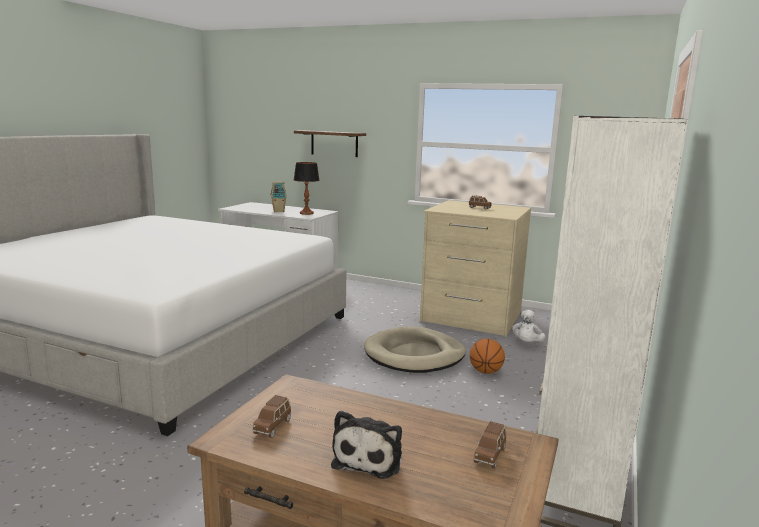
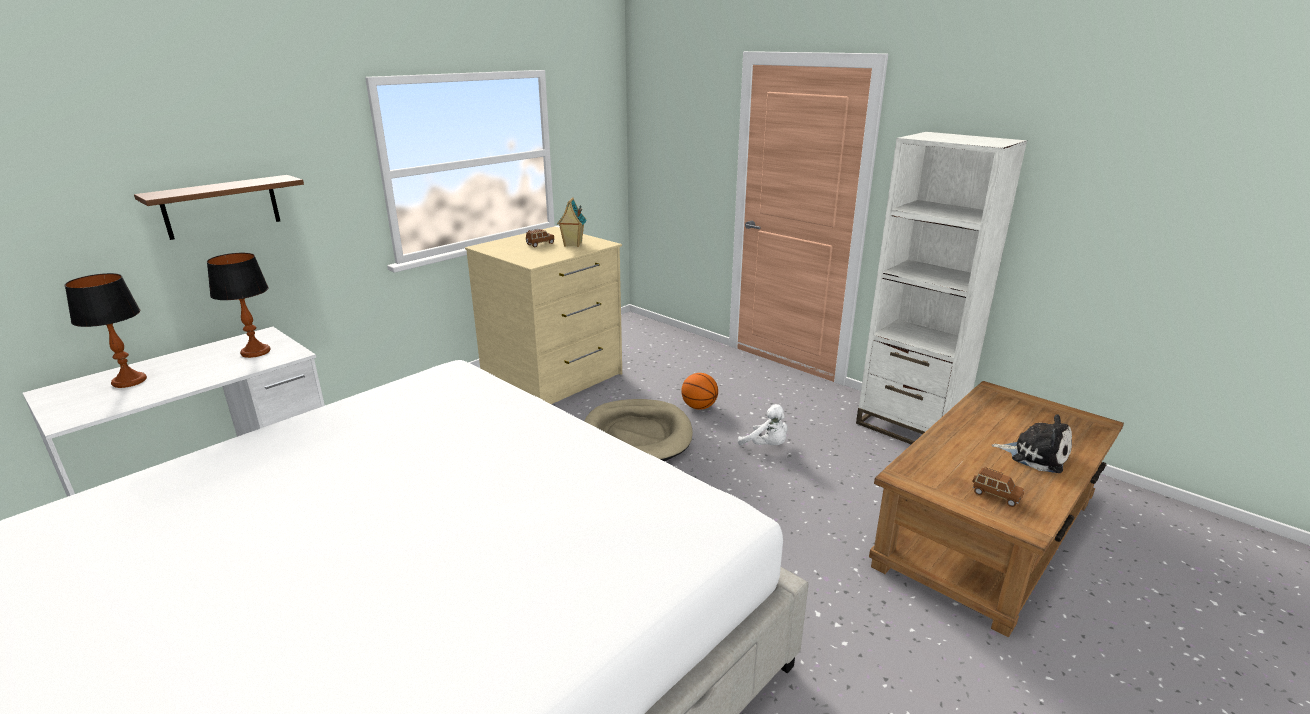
camera: 70 degrees left, 10 degrees up
toy house [271,182,287,212] -> toy house moved to [557,197,587,247]
brown toy car [474,421,506,468] -> none
white plush toy [512,310,545,342] -> white plush toy moved to [738,404,788,445]
none -> table lamp [65,273,147,388]

